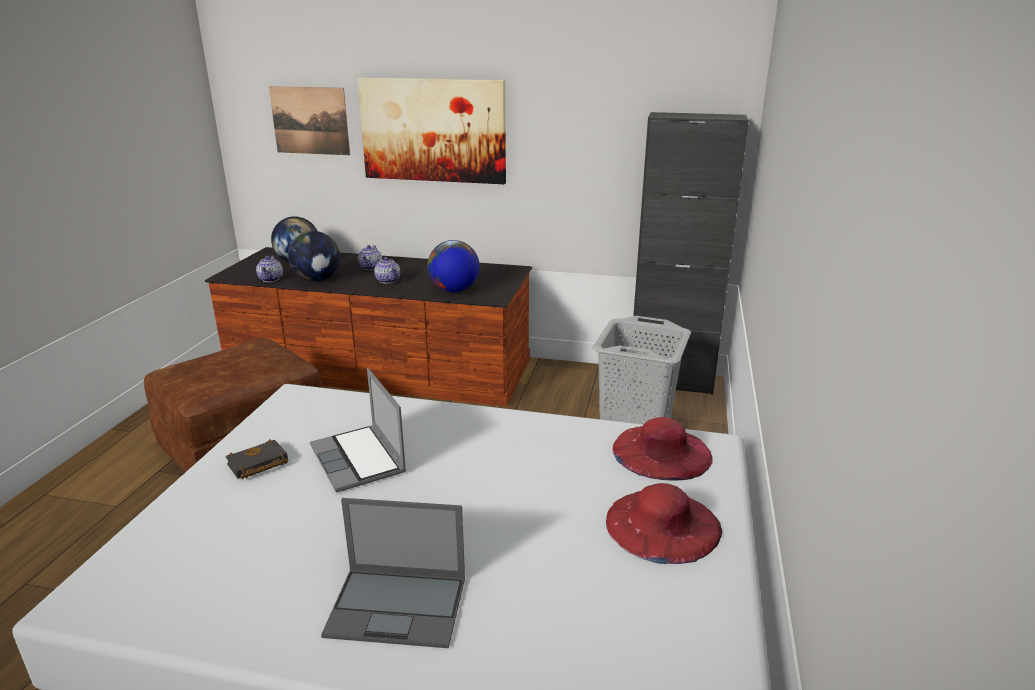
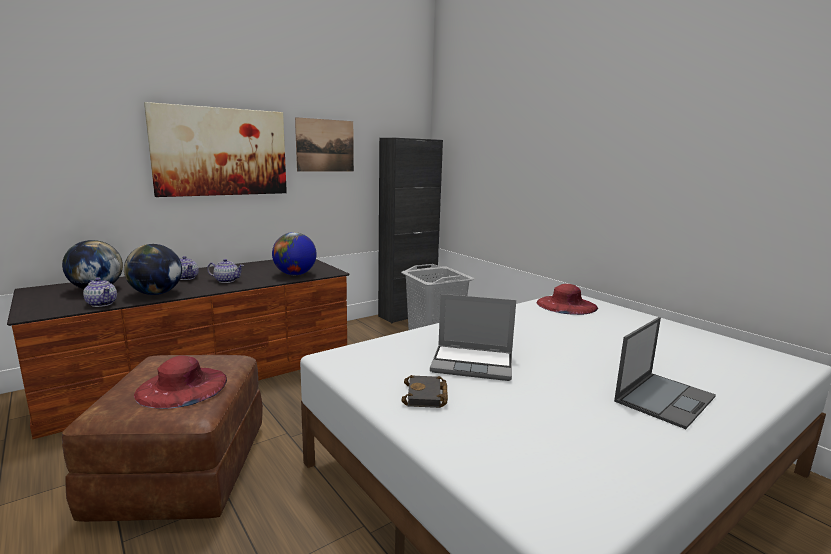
camera: 50 degrees left, 10 degrees down
picture [269,86,350,155] -> picture moved to [295,117,354,172]
red hat [606,483,722,564] -> red hat moved to [134,355,227,409]

